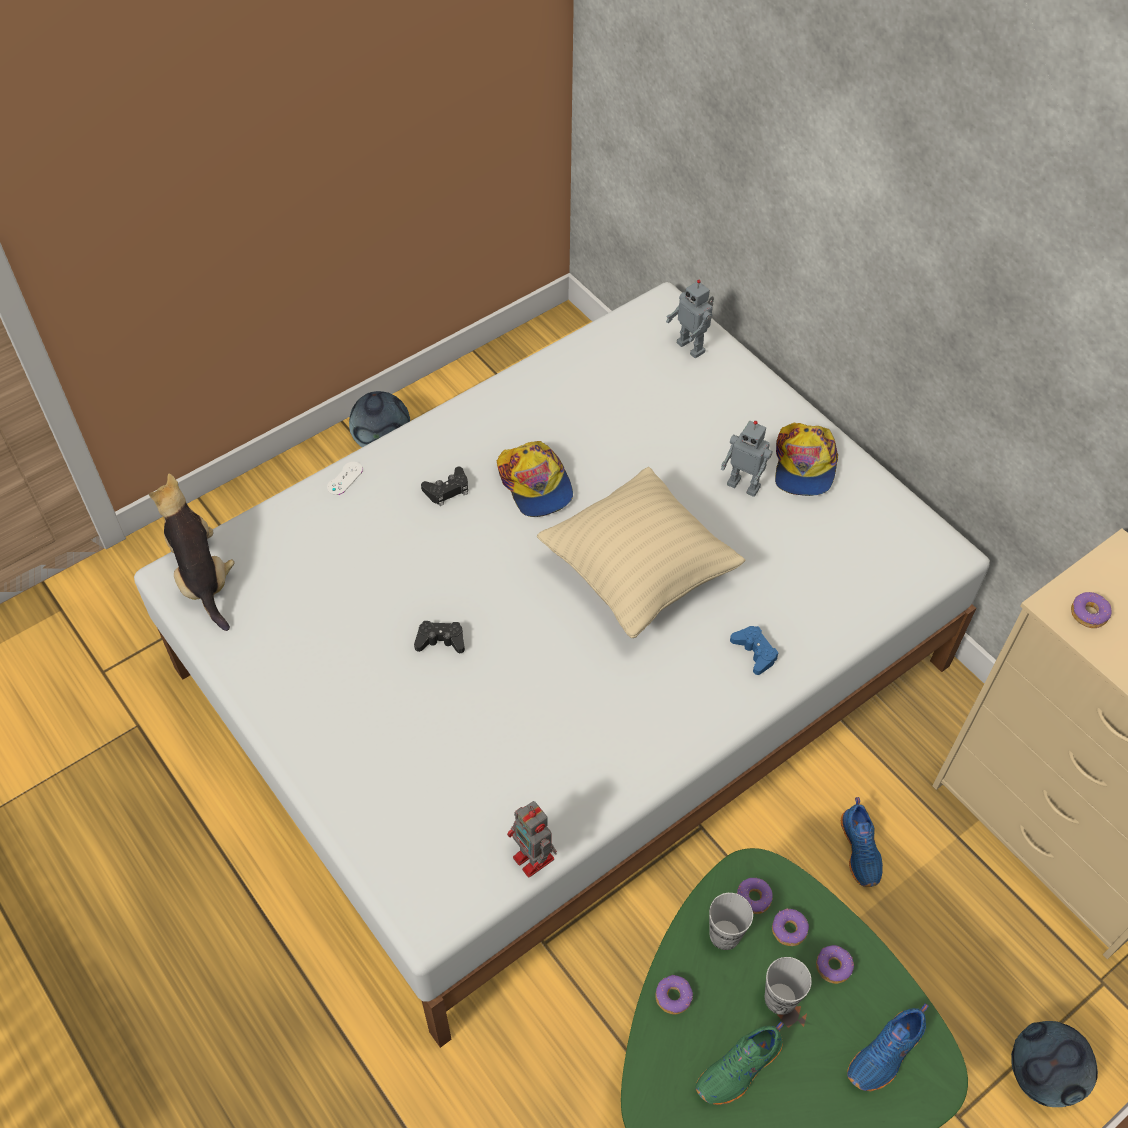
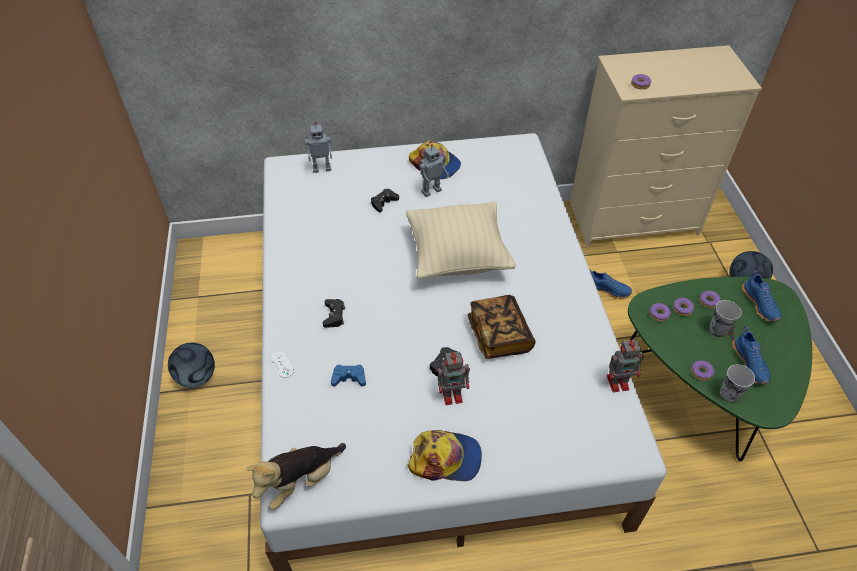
camera: 60 degrees left, 5 degrees down
plush toy [149,474,235,631] -> plush toy turned 45 degrees counterclockwise [246,443,346,510]
cap [497,441,573,517] -> cap moved to [408,430,482,481]
green shoe [695,1022,784,1105] -> blue shoe [732,326,771,384]
cup [709,893,753,950] -> cup moved to [720,364,755,403]
blue game controller [730,626,779,675] -> blue game controller moved to [331,365,366,386]
none -> black game controller [371,189,399,212]
none -> toy robot [438,352,470,405]
none -> book [468,295,536,359]

